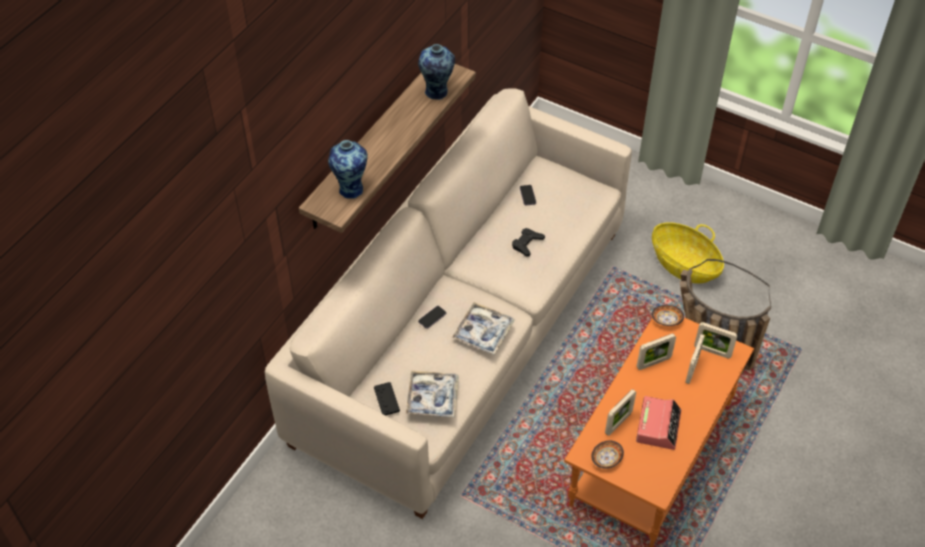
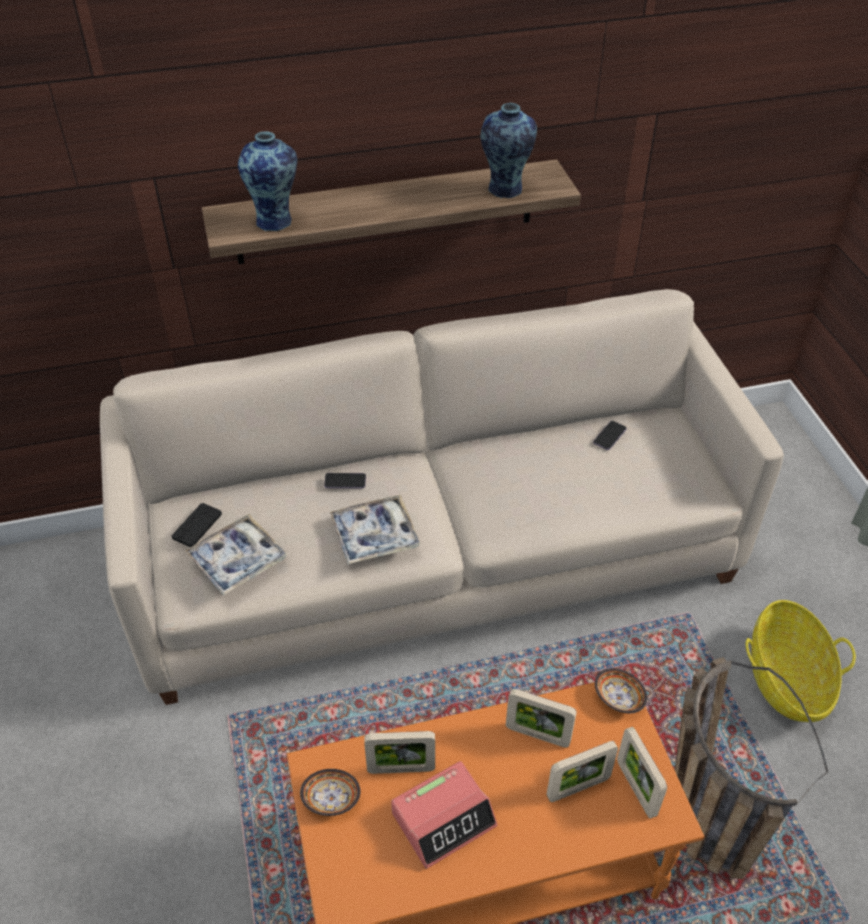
camera: 45 degrees right, 5 degrees down
black game controller [512,228,545,256] -> none

